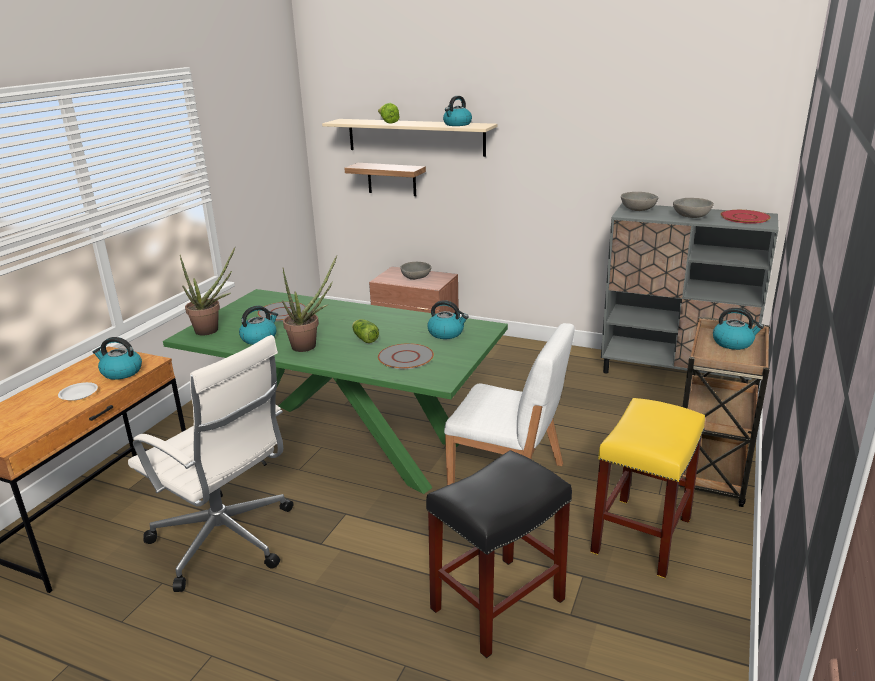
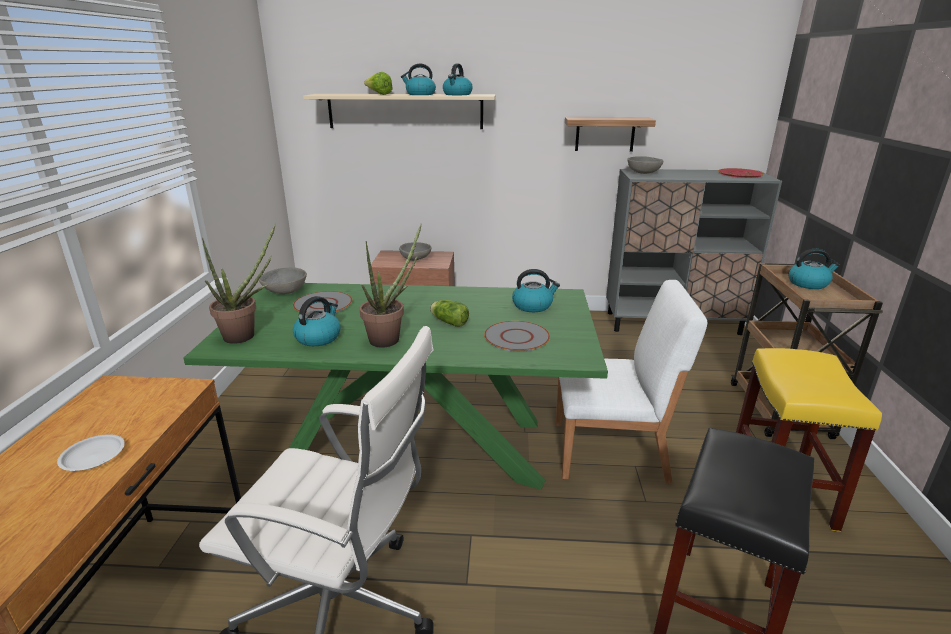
camera: 20 degrees left, 0 degrees up
kettle [93,337,142,380] -> kettle moved to [401,64,436,95]
shelf [344,163,426,196] -> shelf moved to [565,117,656,152]
grey bowl [673,198,714,218] -> grey bowl moved to [259,268,307,294]

